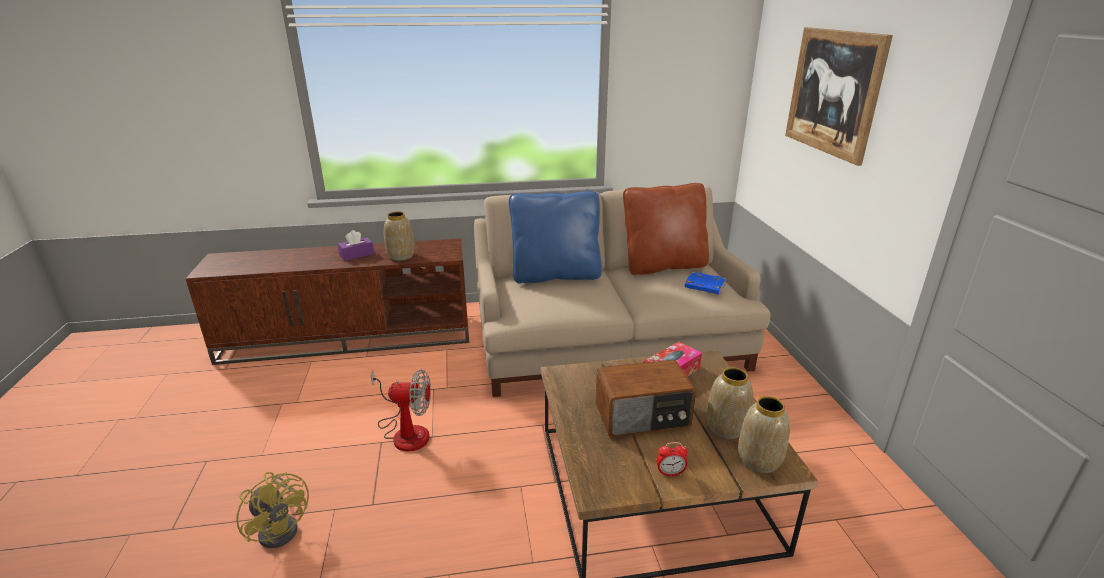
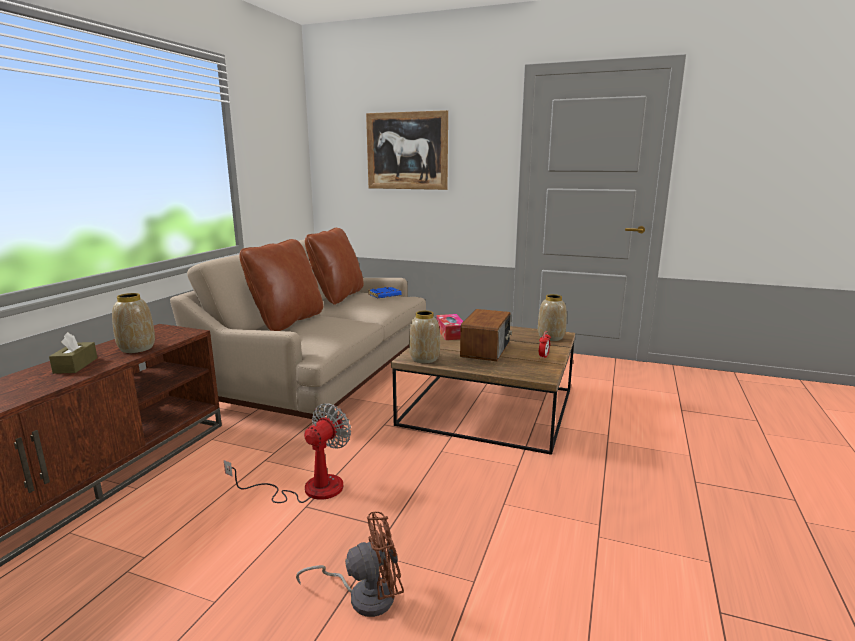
camera: 60 degrees left, 10 degrees down
yellow fan [236,472,309,548] -> brown fan [296,511,404,617]
purple tissue box [338,230,374,261] -> brown tissue box [49,332,97,374]
blue pillow [509,191,602,283] -> brown pillow [239,239,323,331]
vase [706,367,753,439] -> vase moved to [409,311,440,363]

